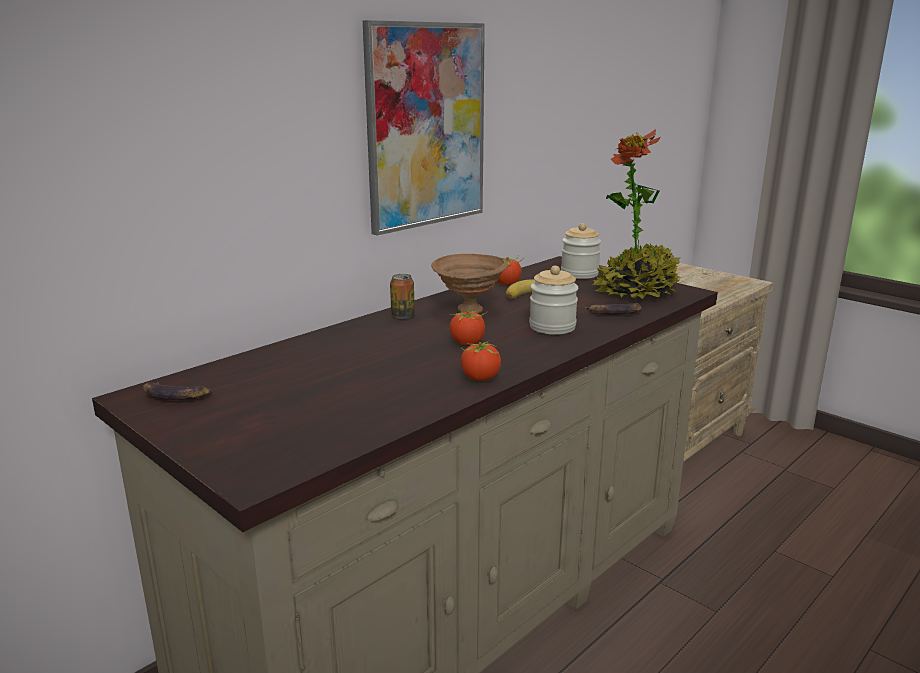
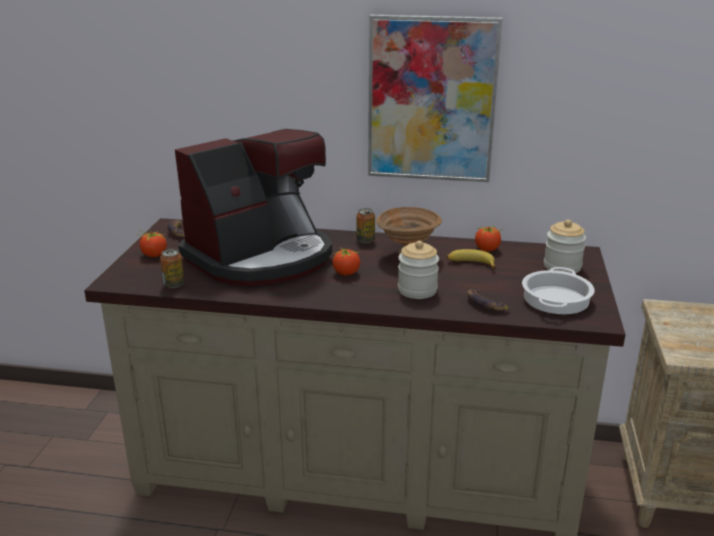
camera: 55 degrees right, 5 degrees up
tomato [461,340,501,381] -> tomato moved to [138,231,167,257]
potted plant [592,129,681,299] -> cooking pot [522,267,595,314]
none -> can [160,249,184,288]
none -> coffee machine [175,129,332,286]

